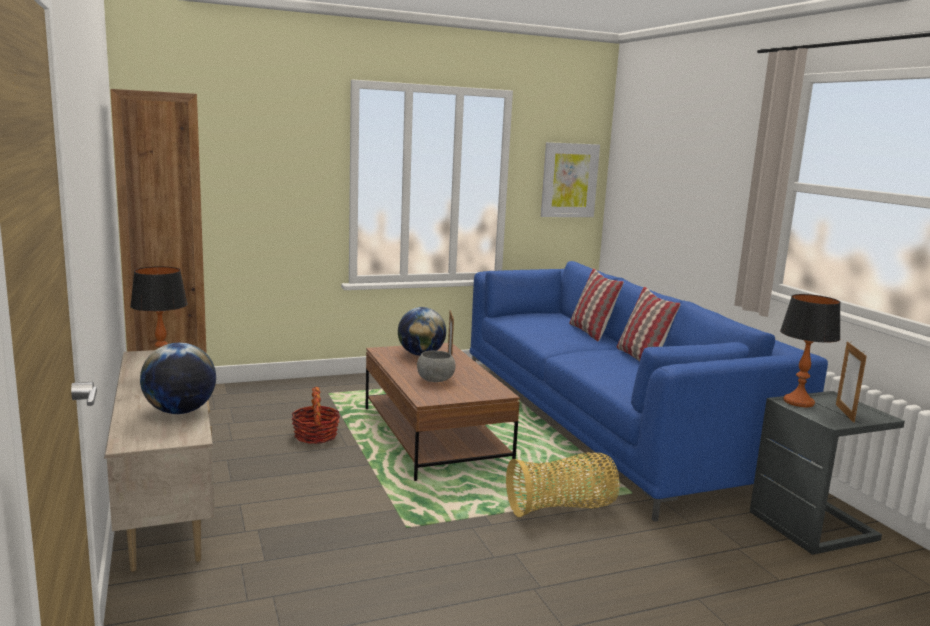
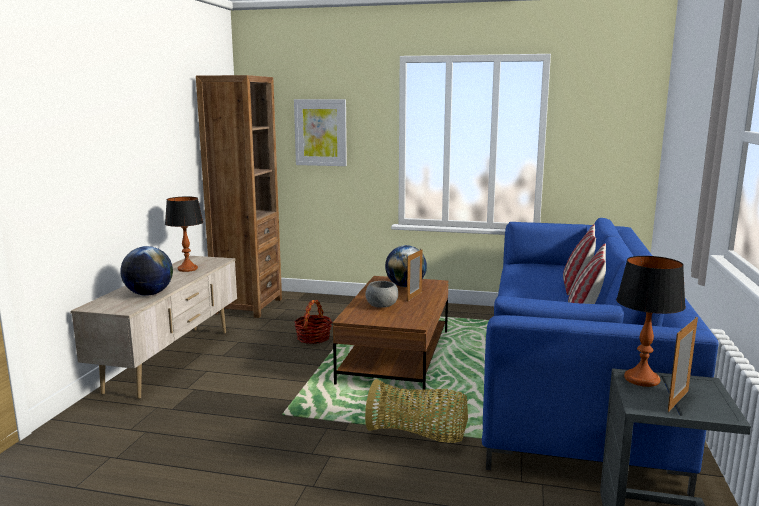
camera: 35 degrees right, 0 degrees up
picture [541,142,600,217] -> picture moved to [294,99,347,166]

